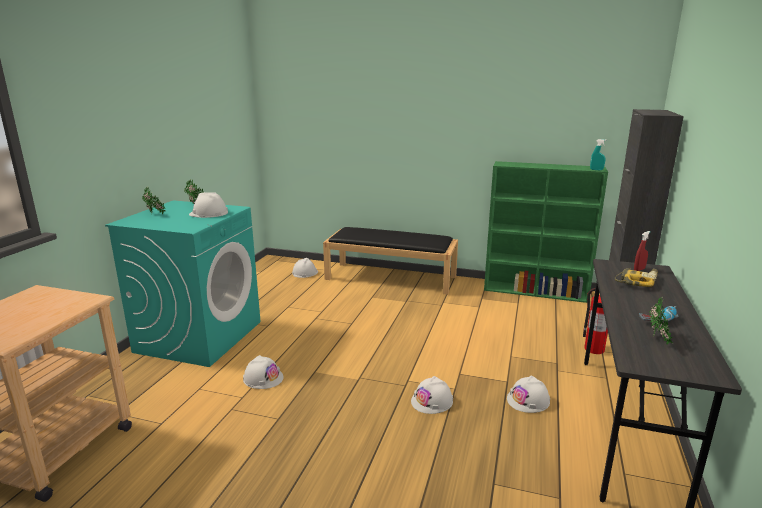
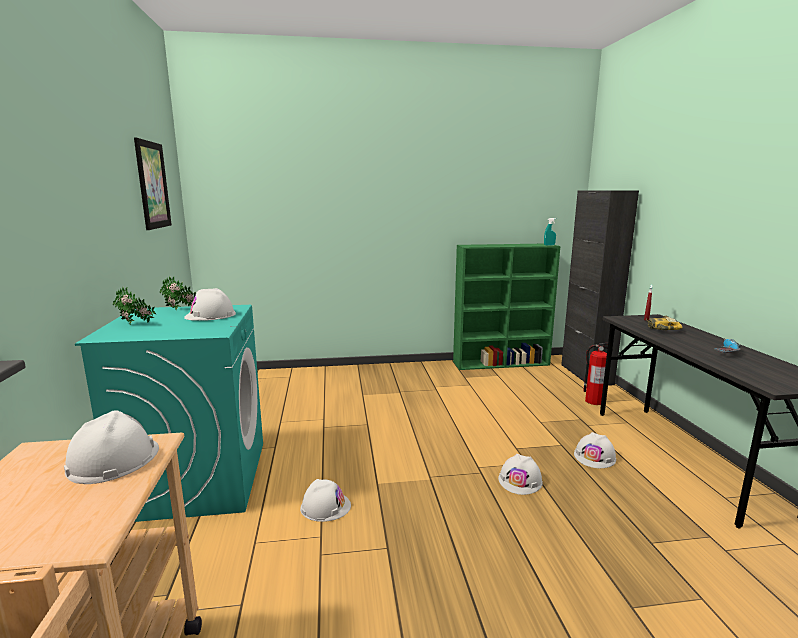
camera: 25 degrees left, 5 degrees down
white hard hat [292,258,318,278] -> white hard hat moved to [64,411,159,484]
black bench [323,227,458,295] -> none
potted plant [649,298,673,345] -> none
none -> picture [134,137,172,230]

